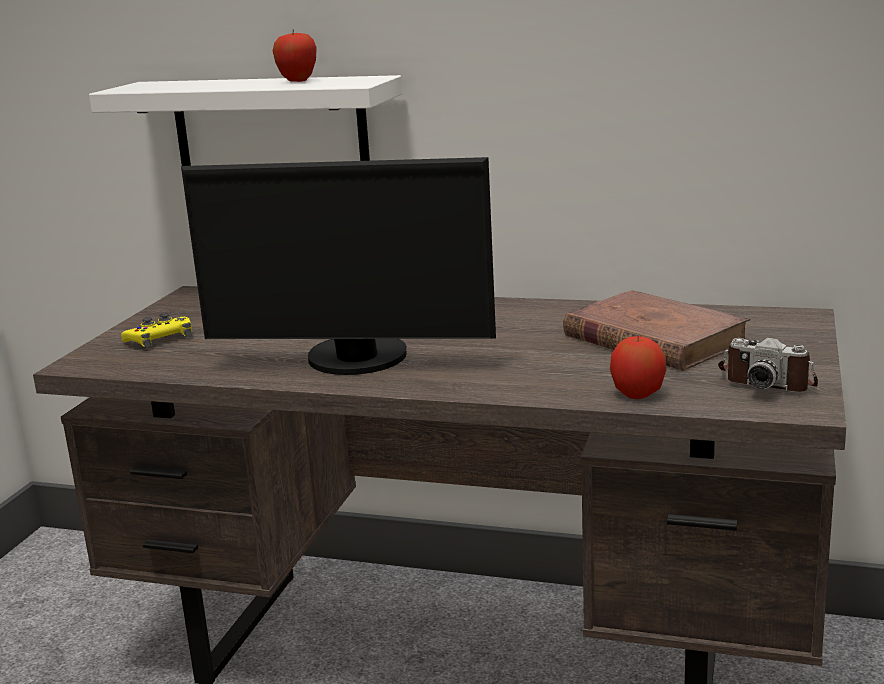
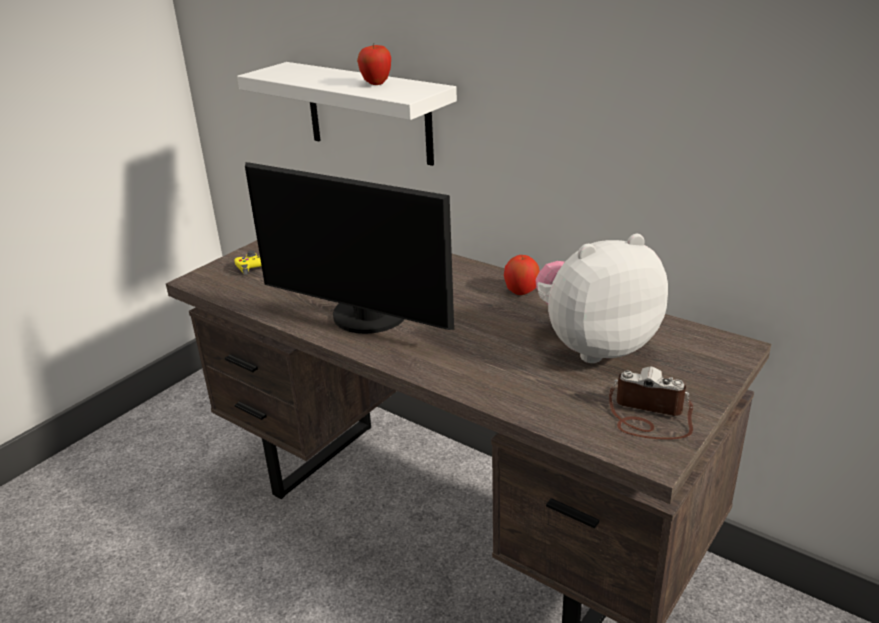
camera: 20 degrees right, 10 degrees up
brown book [563,290,750,371] -> plush toy [536,234,668,363]
apple [610,336,666,399] -> apple moved to [504,255,539,295]
camera [718,338,818,392] -> camera turned 150 degrees clockwise [609,367,693,440]

